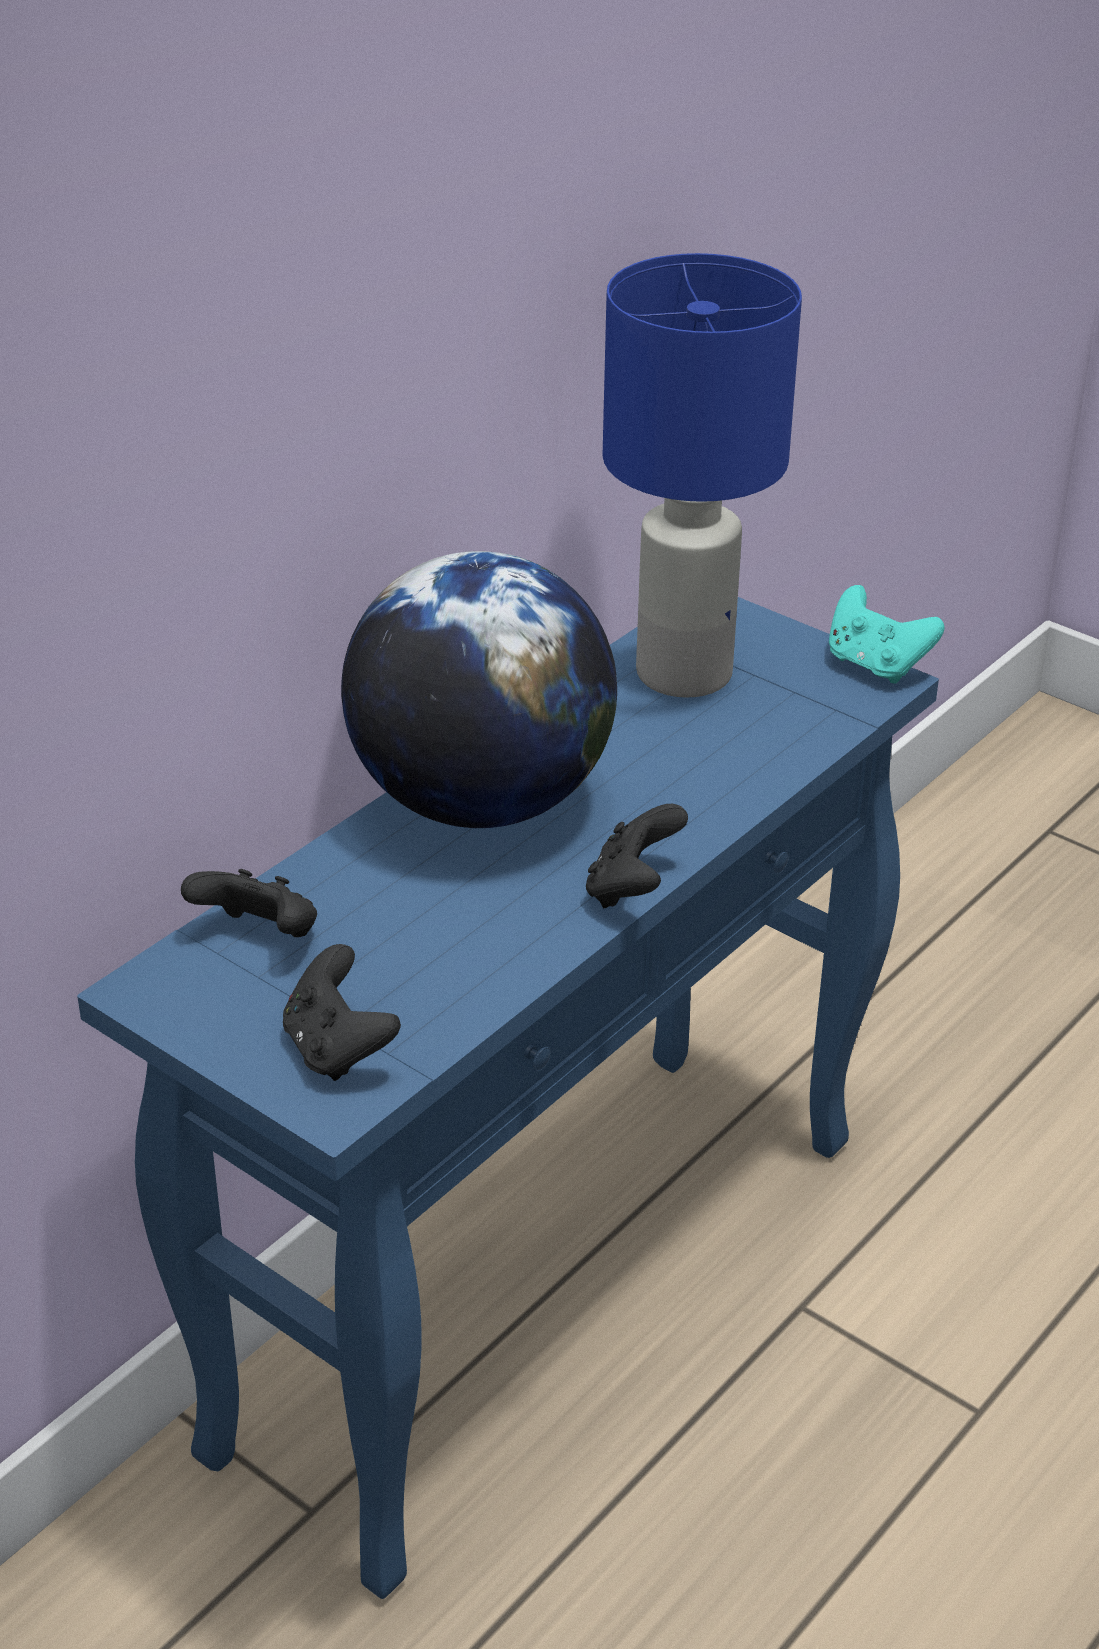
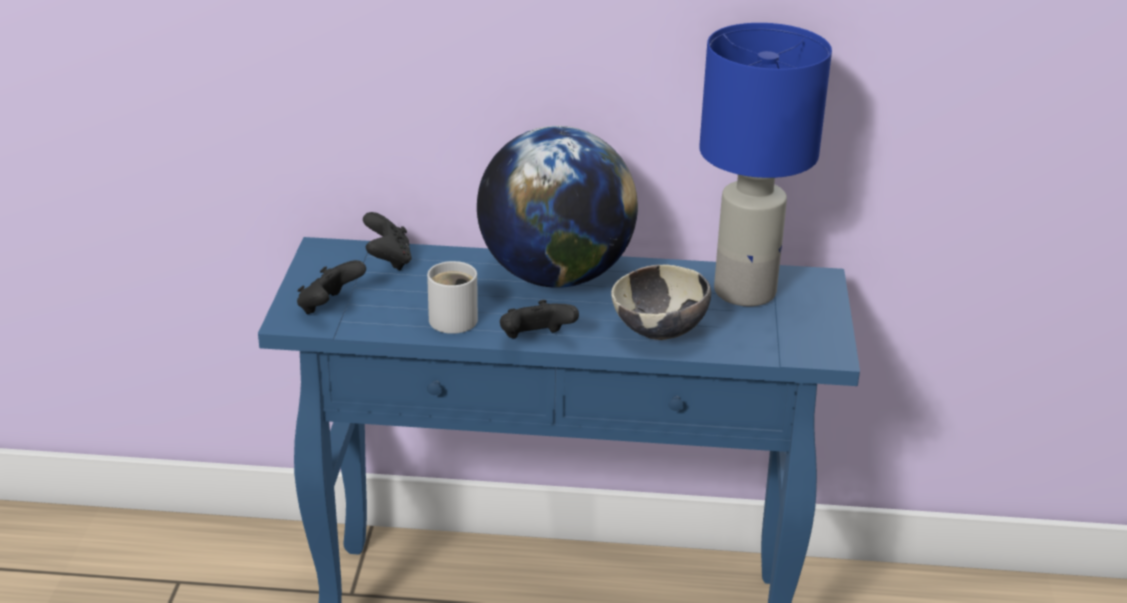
camera: 55 degrees right, 5 degrees down
turquoise game controller [829,585,945,683] -> none
none -> white mug [427,261,478,334]
none -> bowl [611,265,711,340]

